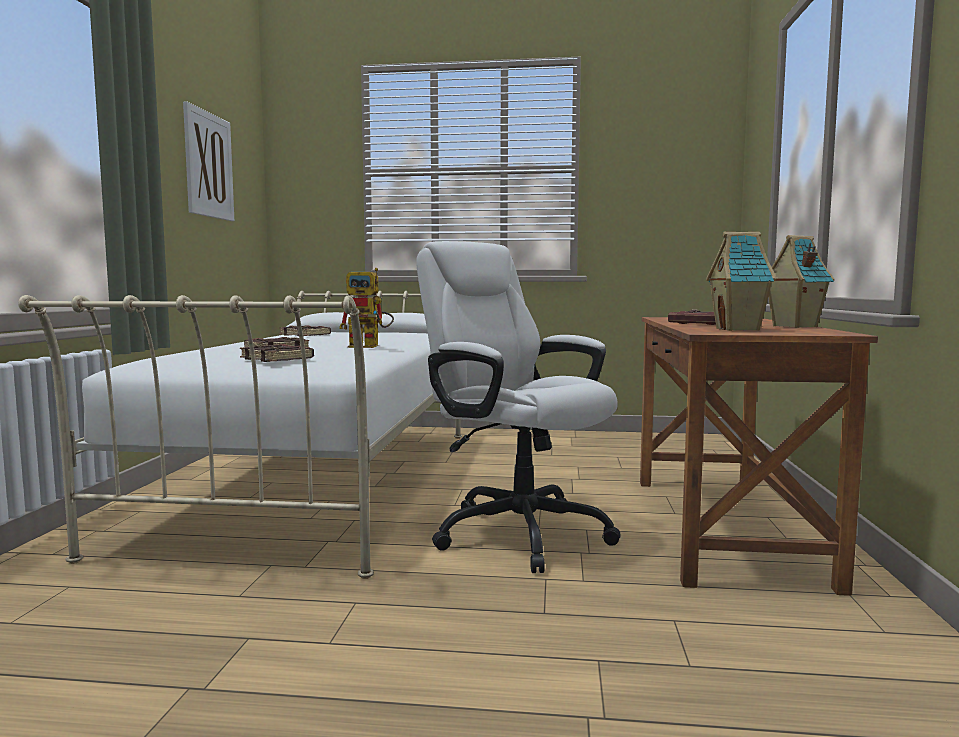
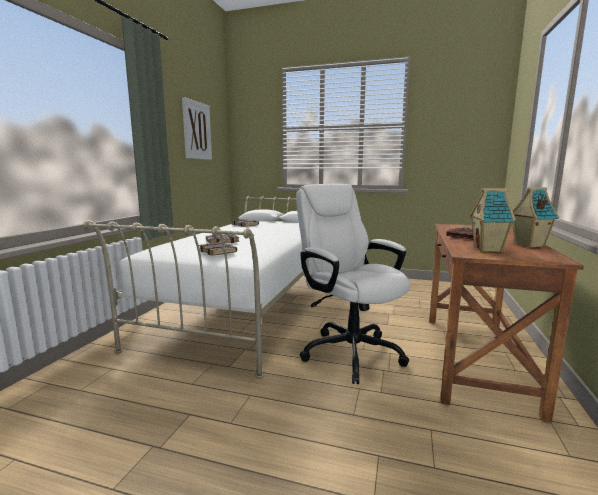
camera: 10 degrees right, 5 degrees up
toy robot [339,268,394,348] -> none

